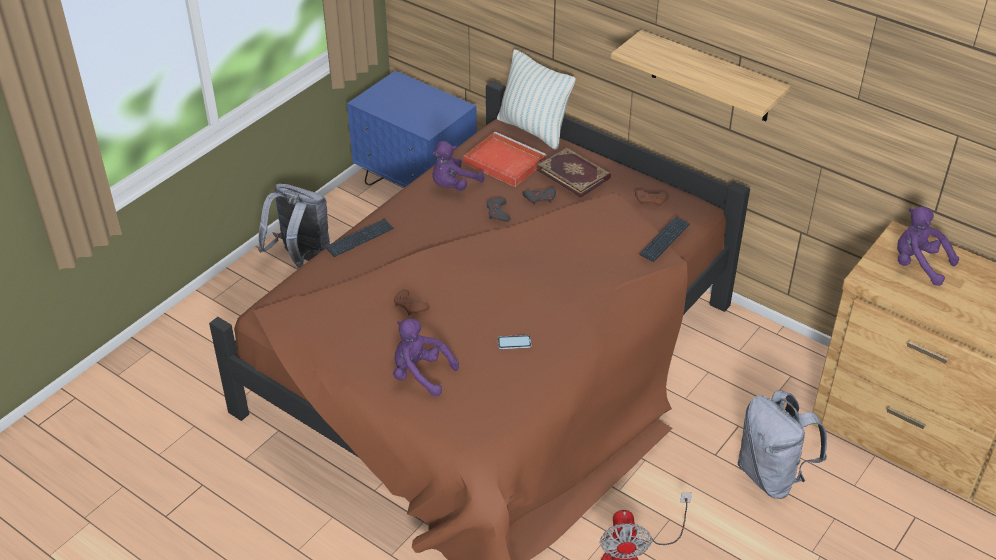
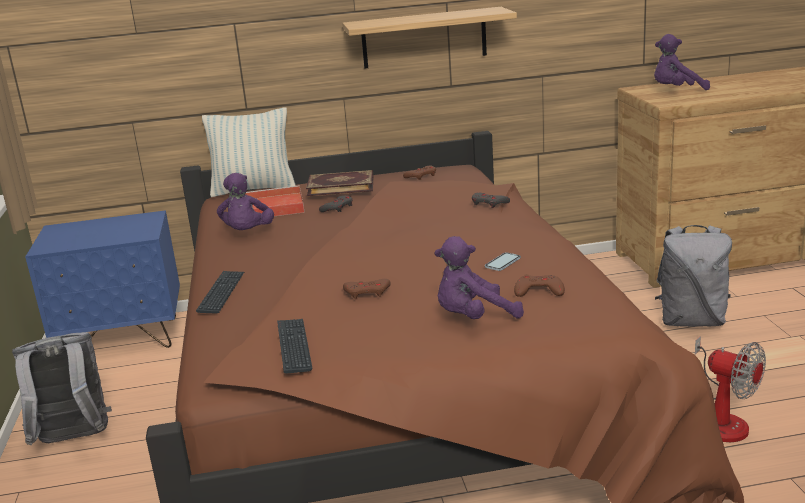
camera: 45 degrees left, 20 degrees down
grey game controller [486,198,511,222] -> grey game controller moved to [472,193,510,208]
keyboard [639,216,690,262] -> keyboard moved to [277,319,312,374]
none -> brown game controller [514,274,565,297]

